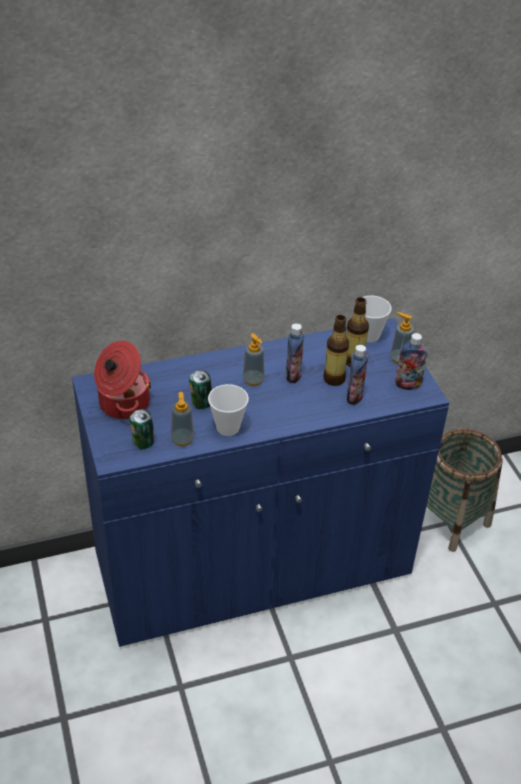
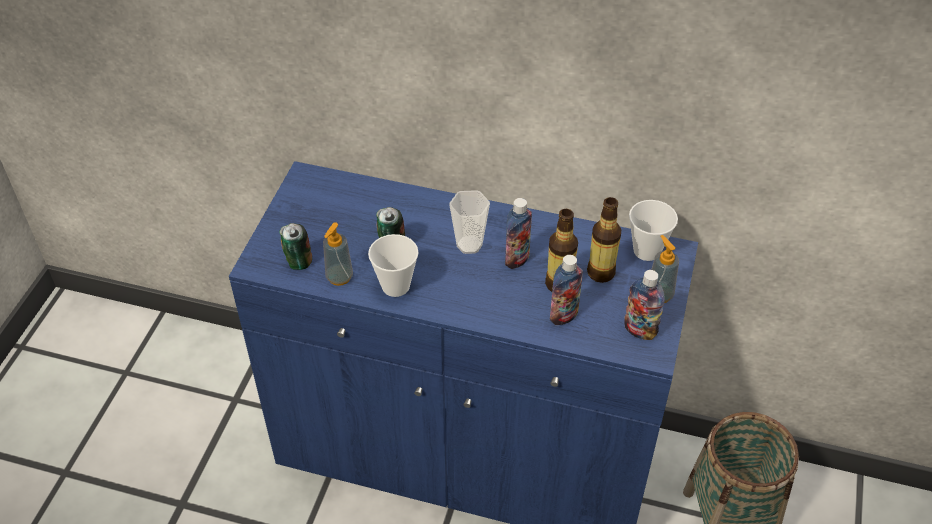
camera: 35 degrees right, 5 degrees up
cooking pot [94,341,151,419] -> none
soap dispenser [243,334,264,386] -> cup [449,190,490,254]

